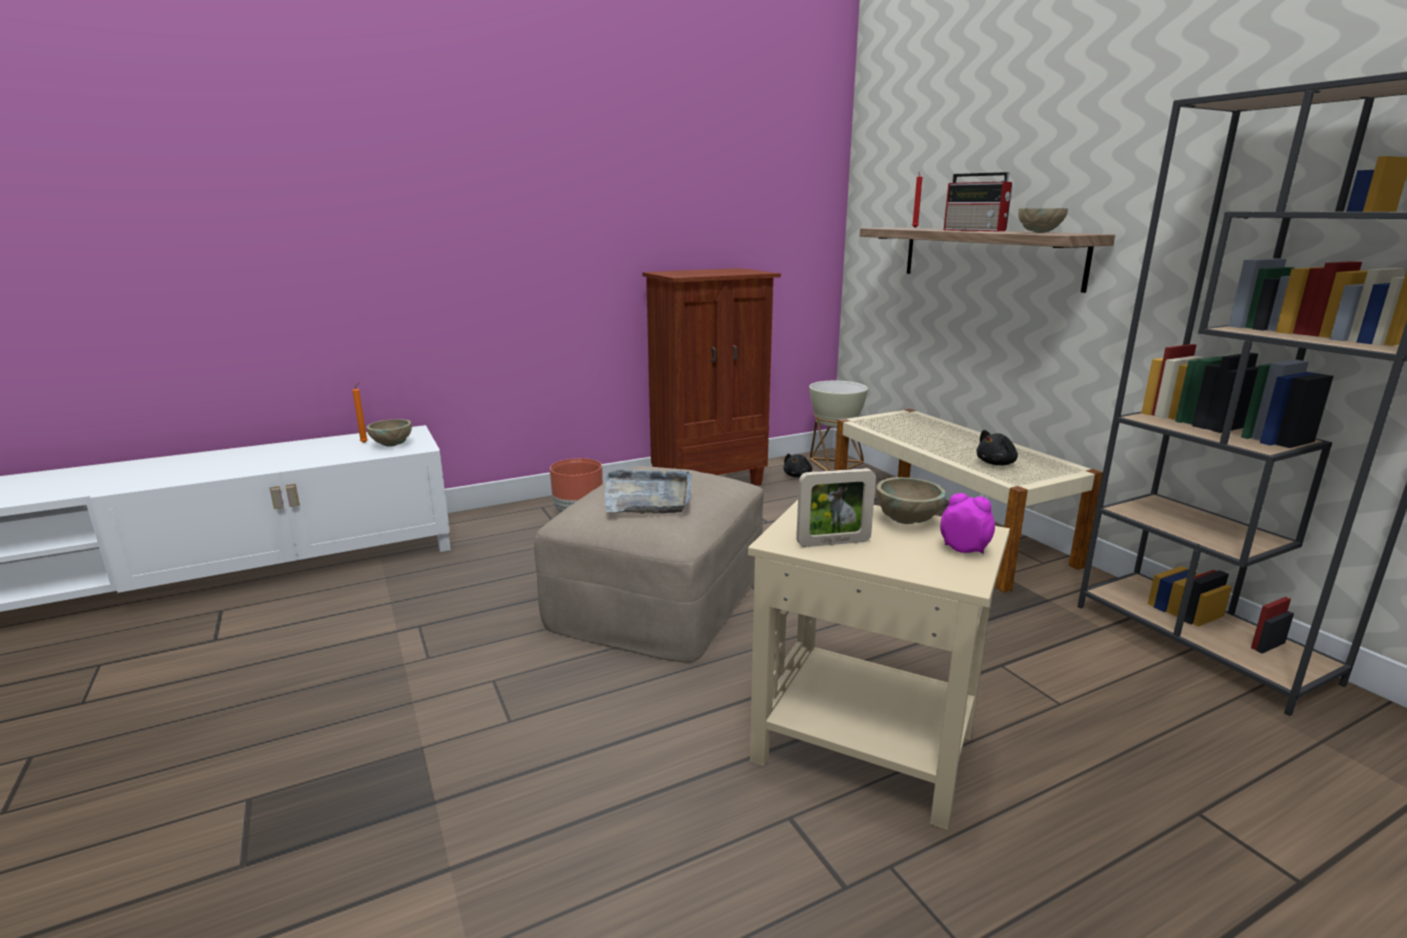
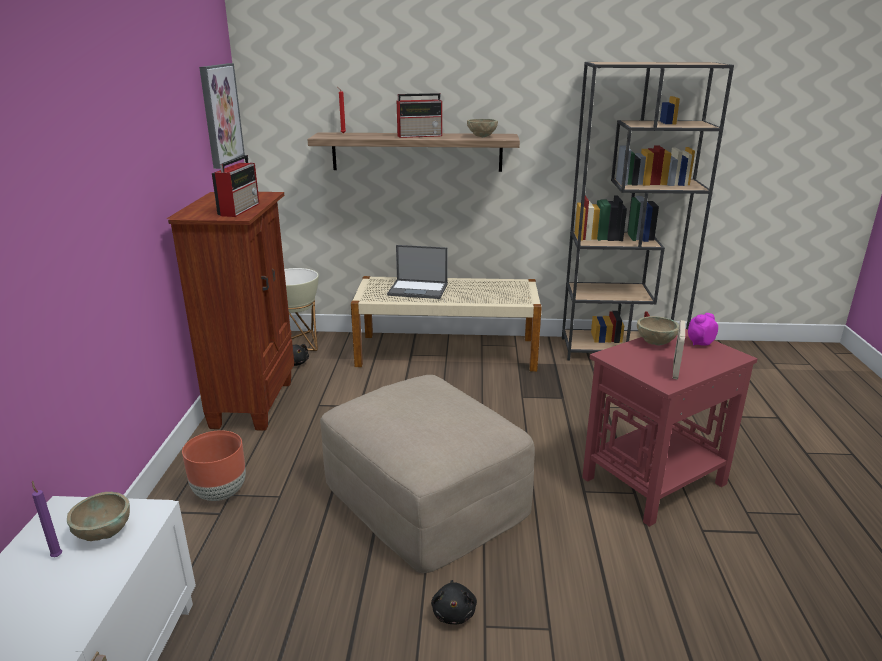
camera: 60 degrees left, 5 degrees up
orange candle [352,382,368,443] -> purple candle [32,481,62,557]
grey tray [605,469,692,514] -> none
beige side table [748,500,1010,830] -> red side table [582,328,758,527]
black plush toy [976,430,1018,465] -> black plush toy moved to [431,580,477,625]
none -> picture [199,63,245,169]
none -> radio [212,155,259,217]
none -> laptop [387,245,448,299]

